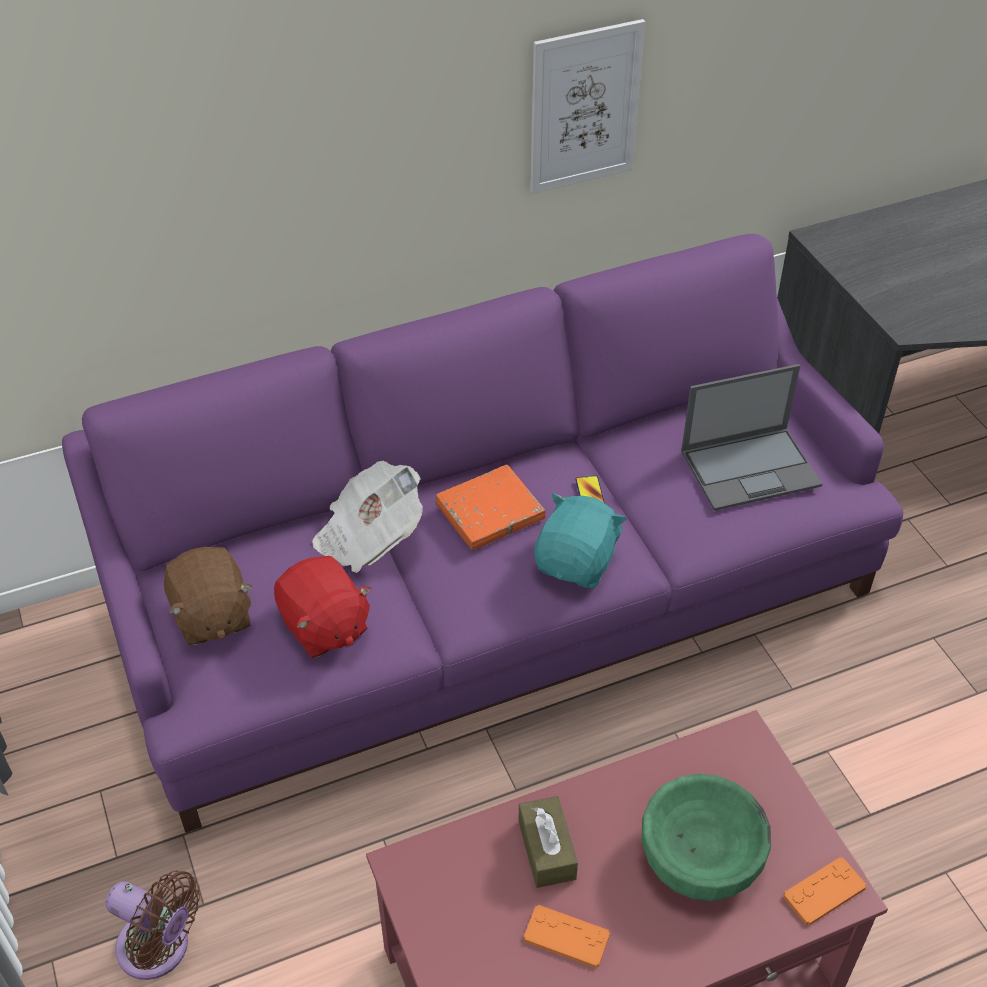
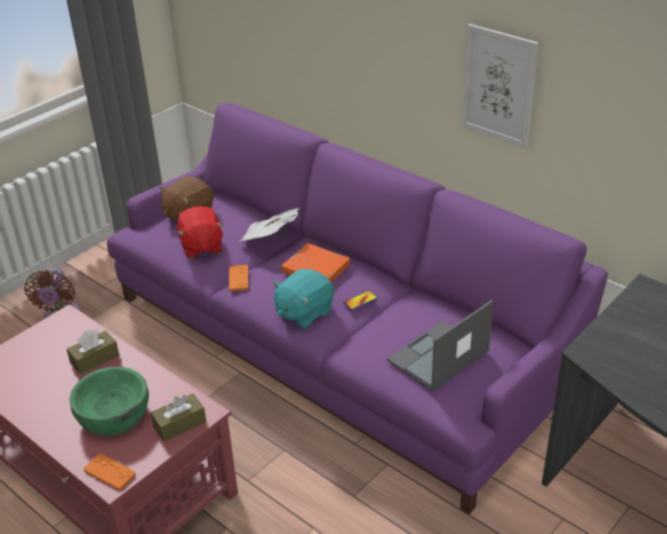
camera: 65 degrees right, 10 degrees down
red plush toy [274,556,371,658] -> red plush toy turned 45 degrees counterclockwise [177,206,224,259]
orange game controller [523,905,610,968] -> orange game controller moved to [229,265,248,291]
turquoise plush toy [534,493,627,588] -> turquoise plush toy turned 135 degrees clockwise [272,269,334,329]
laptop [681,364,822,511] -> laptop turned 90 degrees clockwise [387,300,493,391]
none -> brown tissue box [151,394,206,442]

